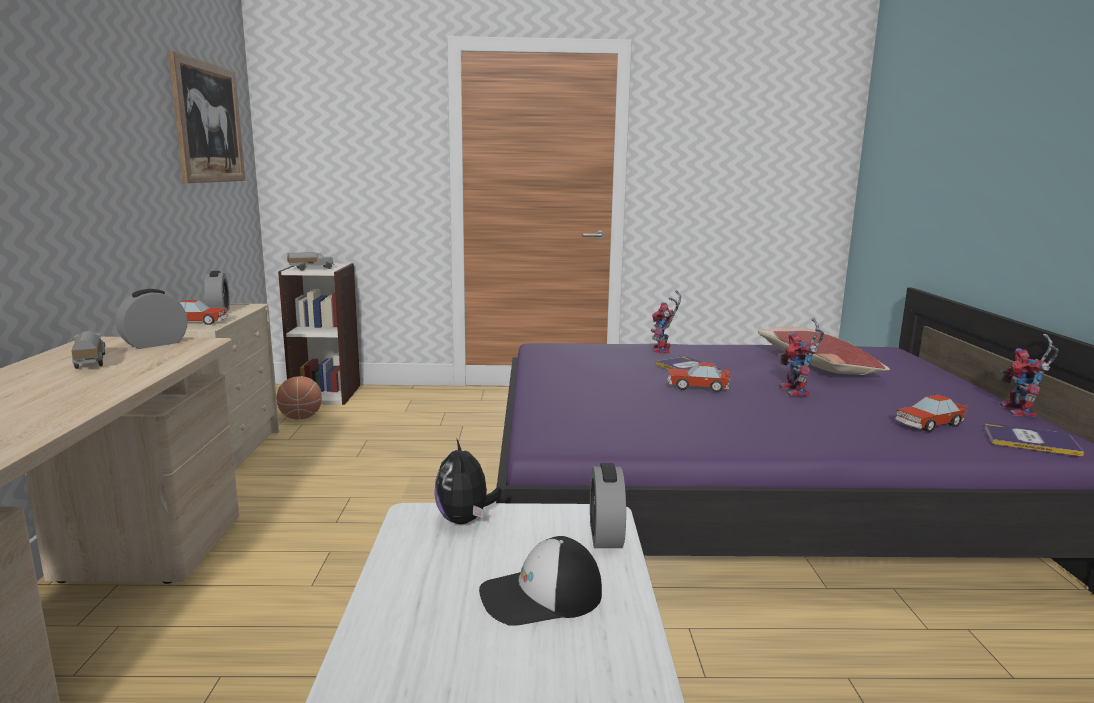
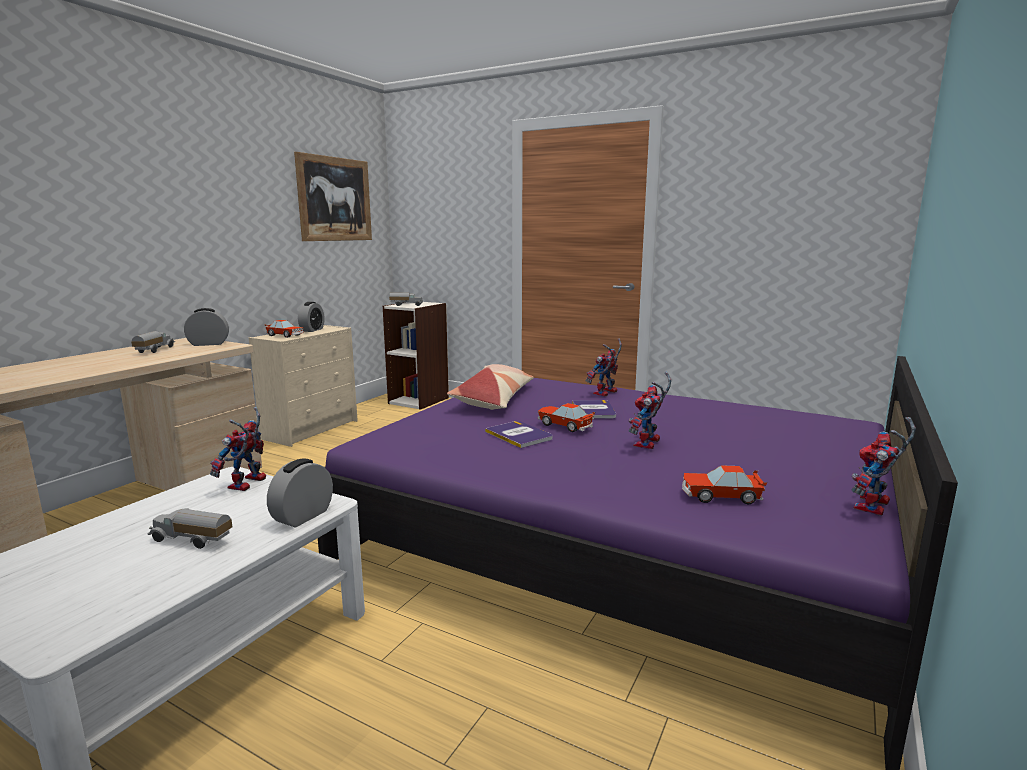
camera: 30 degrees right, 0 degrees up
basketball [277,376,322,420] -> none
plush toy [434,438,502,524] -> toy robot [210,407,266,491]
cap [479,536,602,626] -> toy truck [147,508,232,549]
pillow [758,327,890,375] -> pillow moved to [447,364,534,410]
book [985,423,1084,457] -> book moved to [485,421,553,448]

